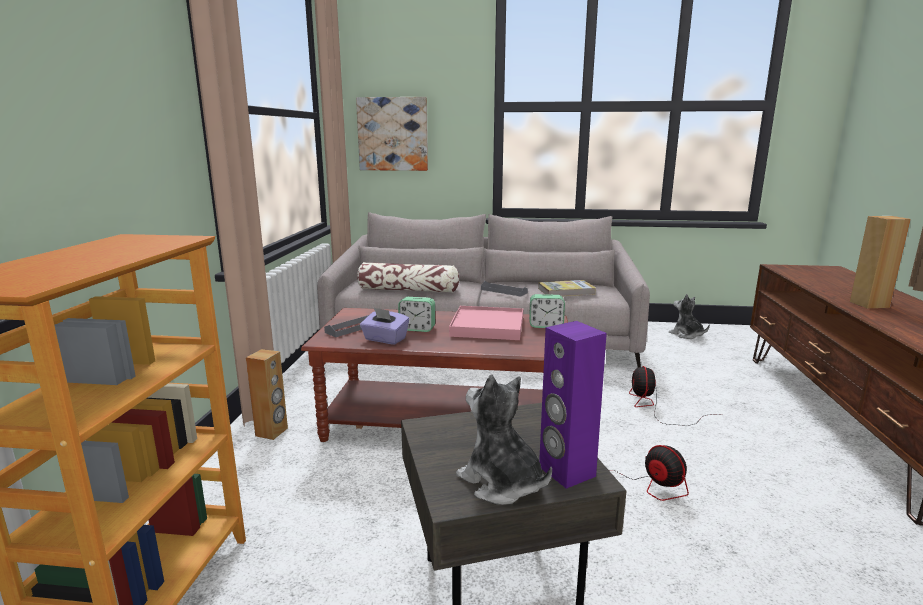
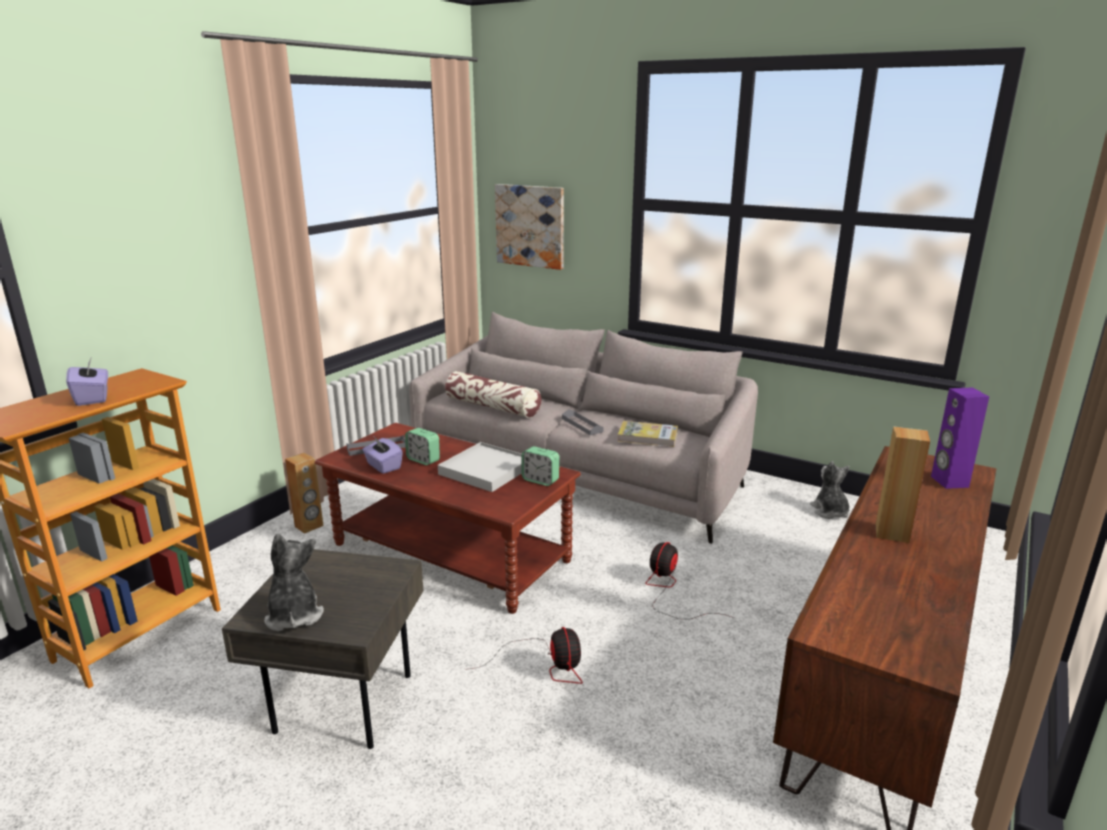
camera: 25 degrees right, 5 degrees up
pink tray [449,306,523,340] -> white tray [438,442,522,492]
purple speaker [539,321,607,489] -> purple speaker moved to [931,387,989,489]
none -> purple tissue box [66,356,108,406]

